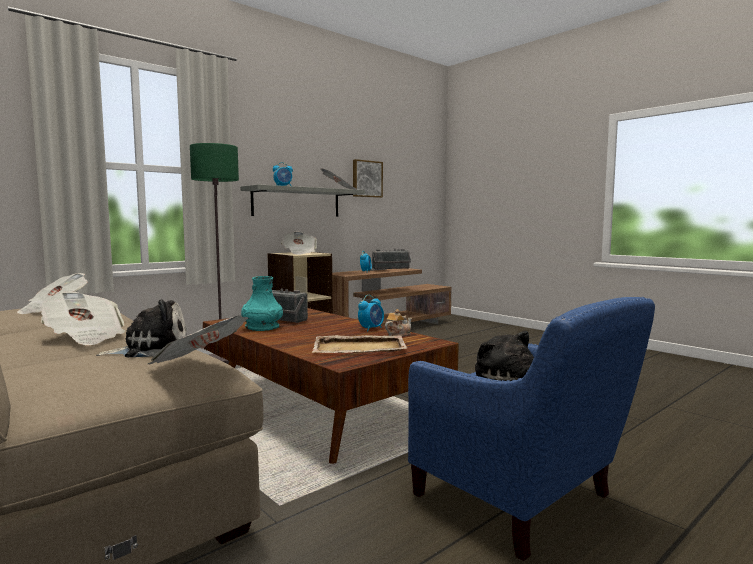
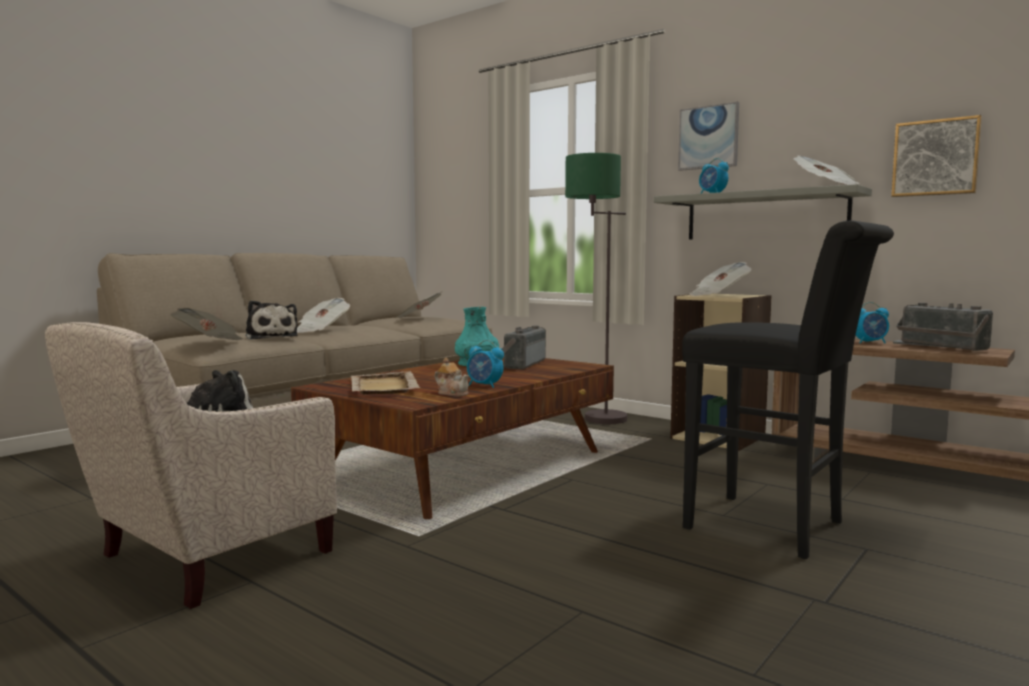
camera: 80 degrees right, 0 degrees up
blue armchair [408,297,655,561] -> beige armchair [45,322,337,609]
none -> picture [678,102,739,171]
none -> black stool [682,221,894,559]

